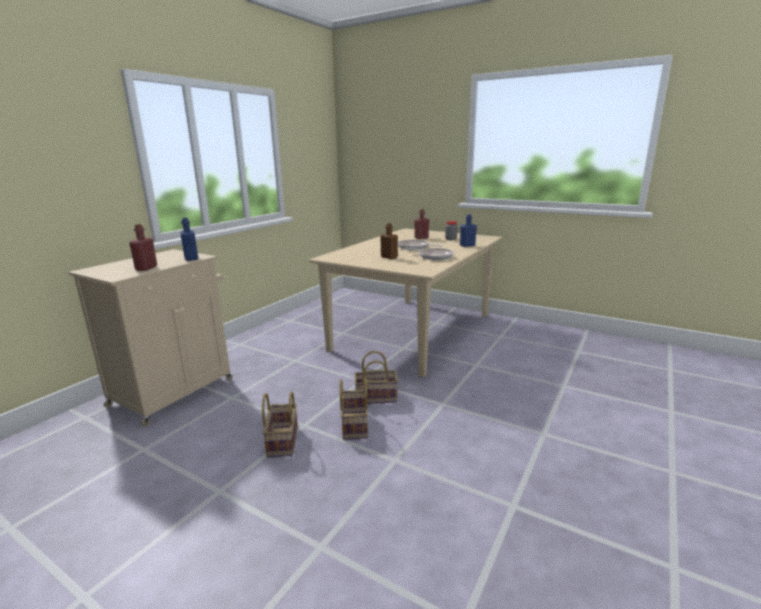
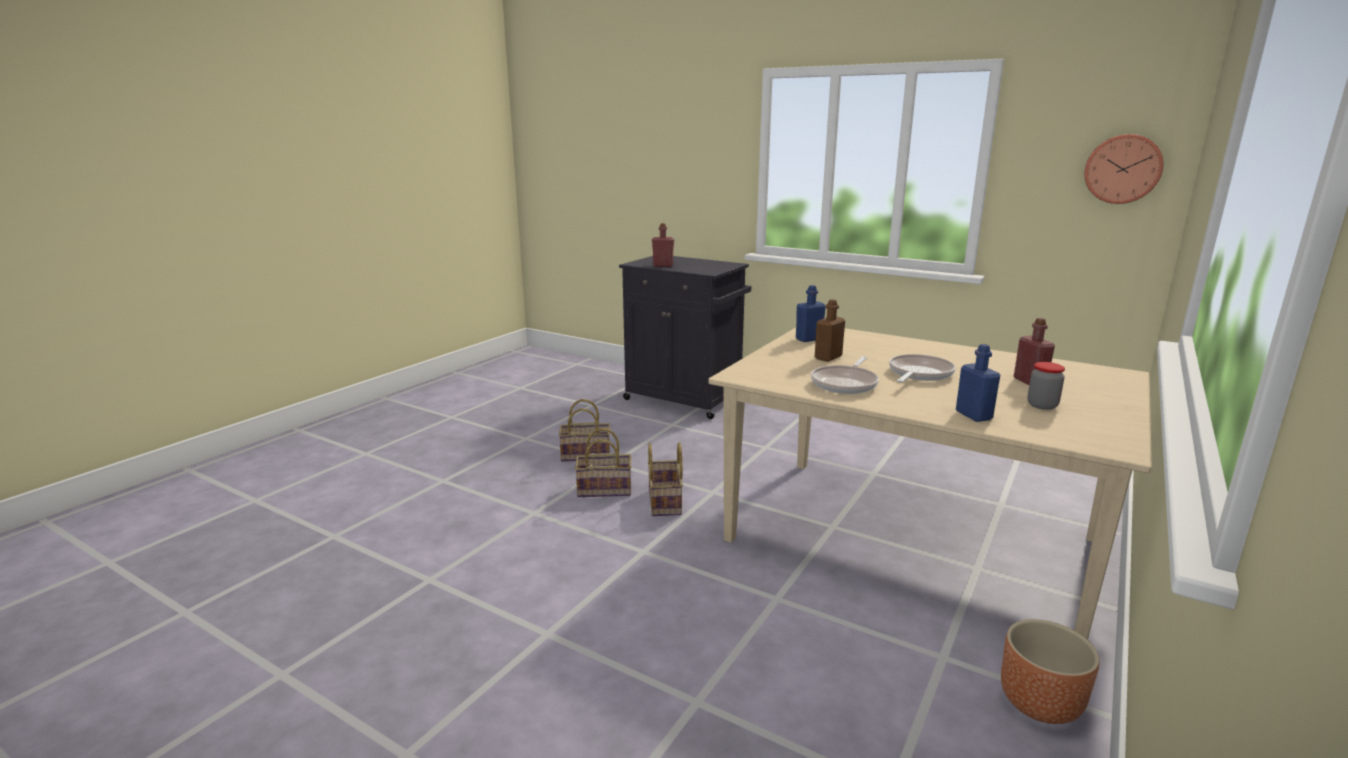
camera: 90 degrees right, 0 degrees up
beige cabinet [68,249,233,427] -> black cabinet [619,256,751,419]
blue bottle [180,217,198,261] -> blue bottle moved to [796,285,826,342]
none -> brown planter [1001,619,1100,724]
none -> wall clock [1084,134,1163,204]

